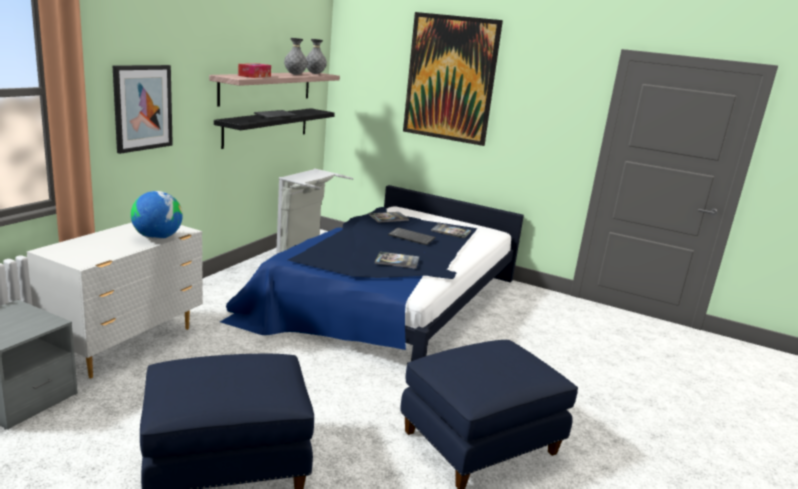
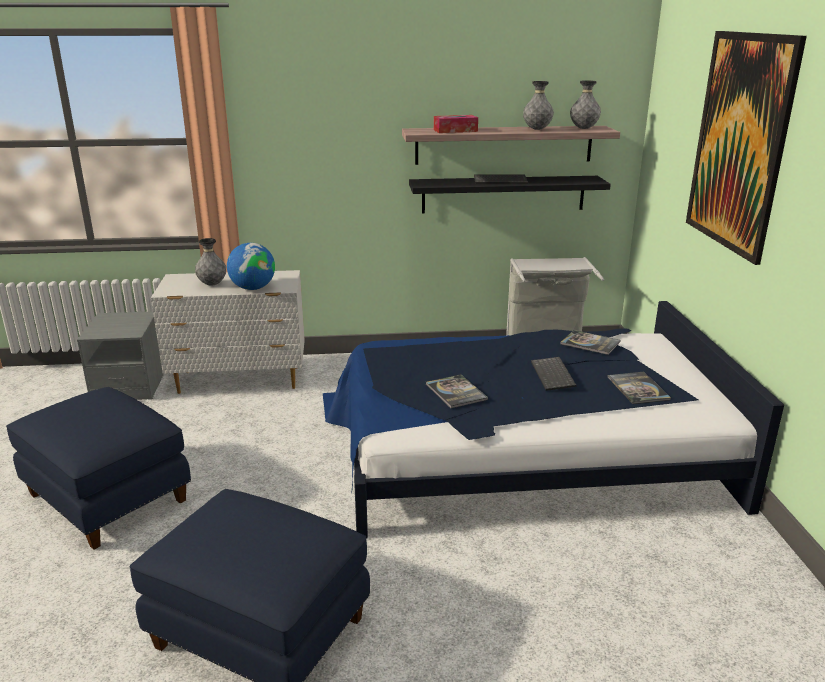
camera: 60 degrees right, 5 degrees up
picture [113,65,173,154] -> none
none -> grey vase [195,238,226,285]

